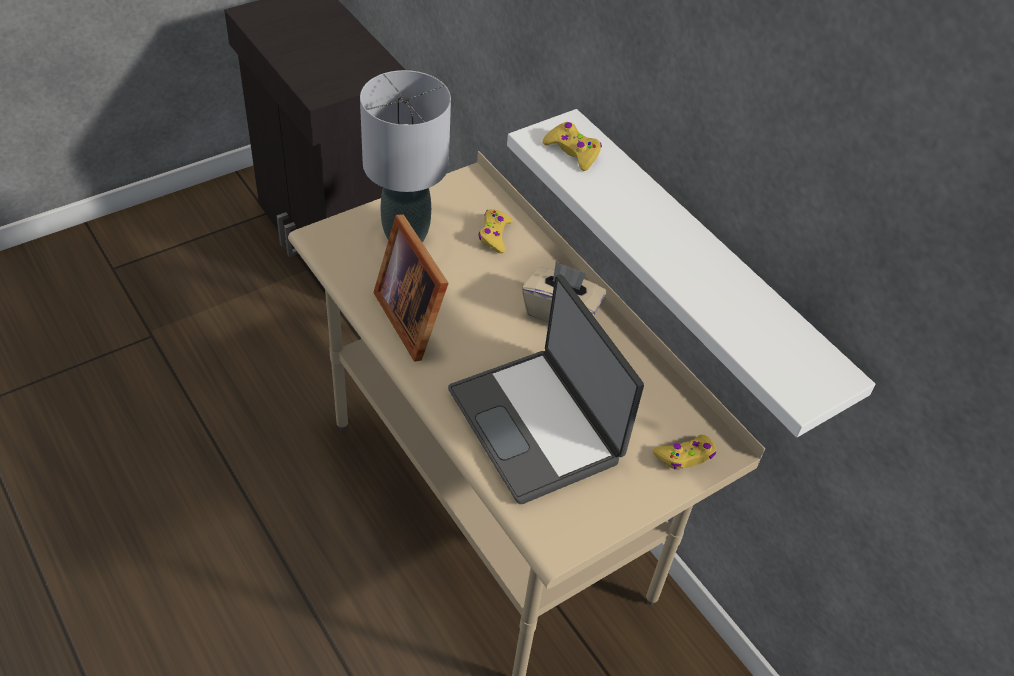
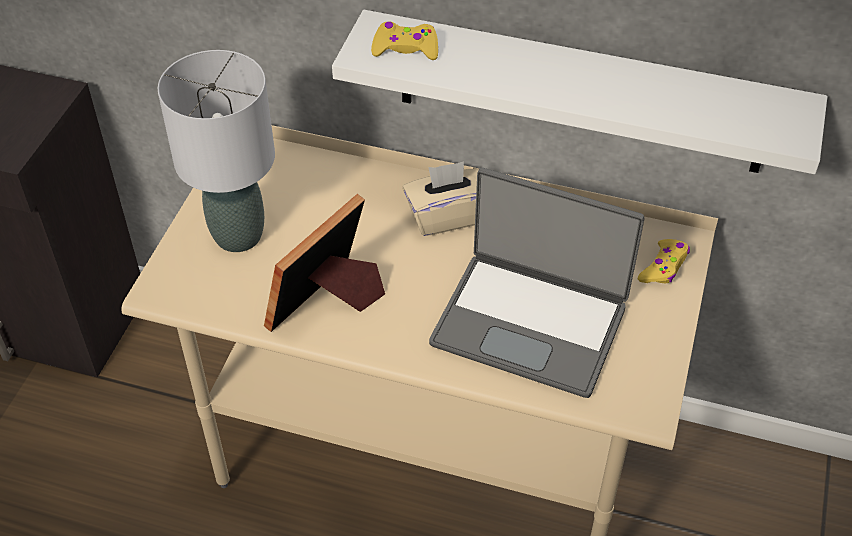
camera: 35 degrees left, 0 degrees up
picture frame [373,214,449,362] -> picture frame turned 105 degrees clockwise [264,194,385,332]
yellow game controller [478,209,513,253] -> none

